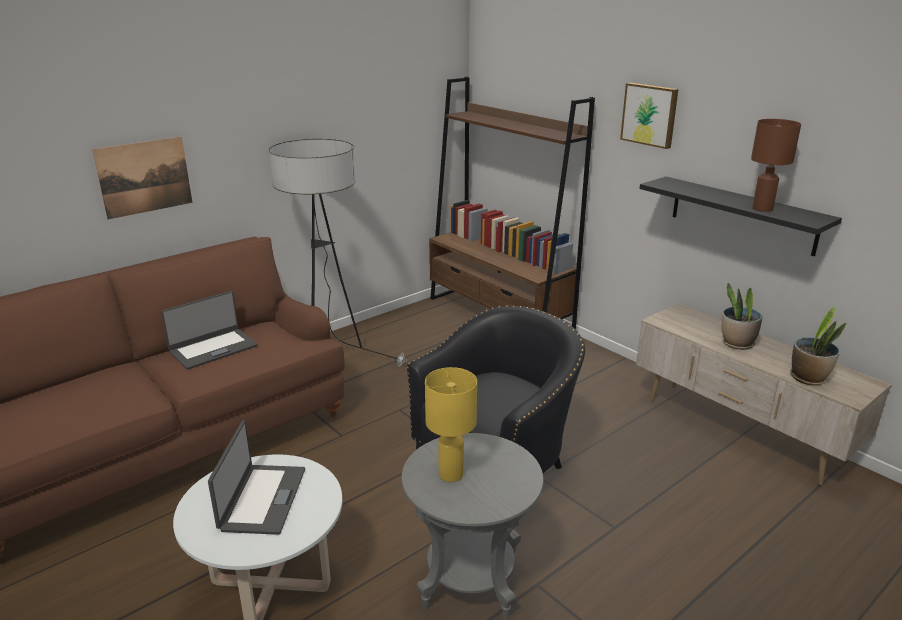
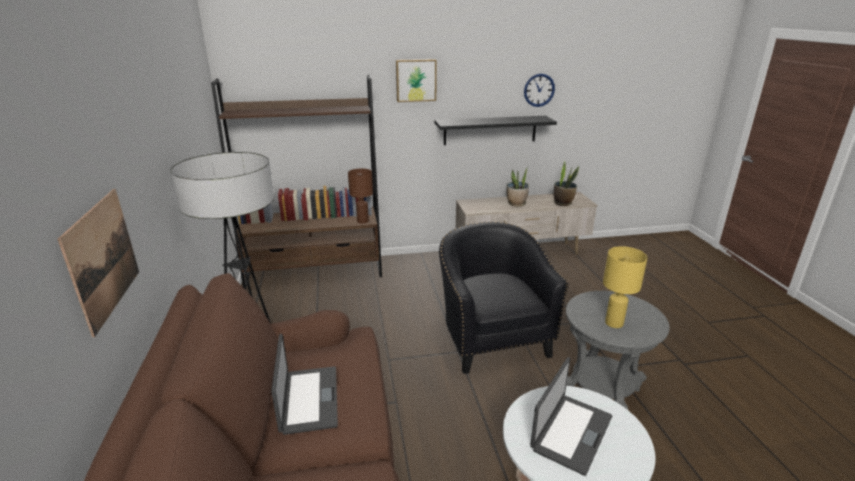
camera: 60 degrees left, 0 degrees up
laptop [208,420,305,535] -> laptop turned 90 degrees clockwise [530,357,612,476]
brown table lamp [751,119,801,212] -> brown table lamp moved to [348,168,373,224]
none -> wall clock [524,74,555,107]

